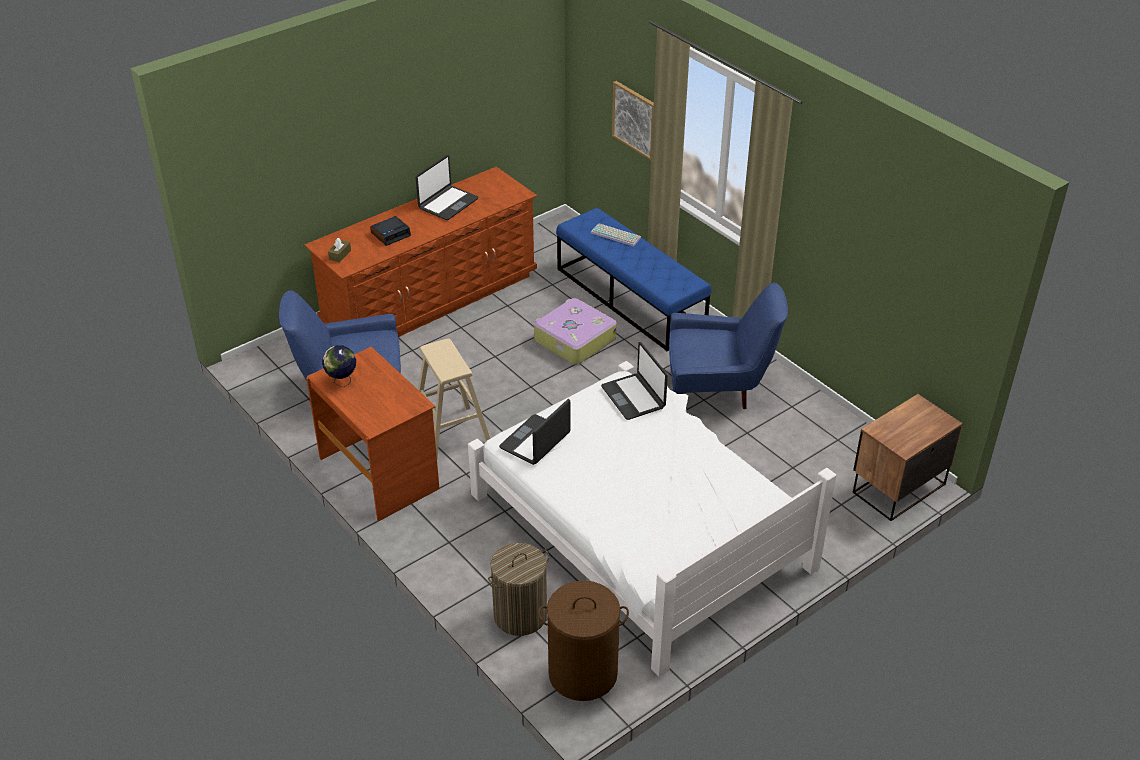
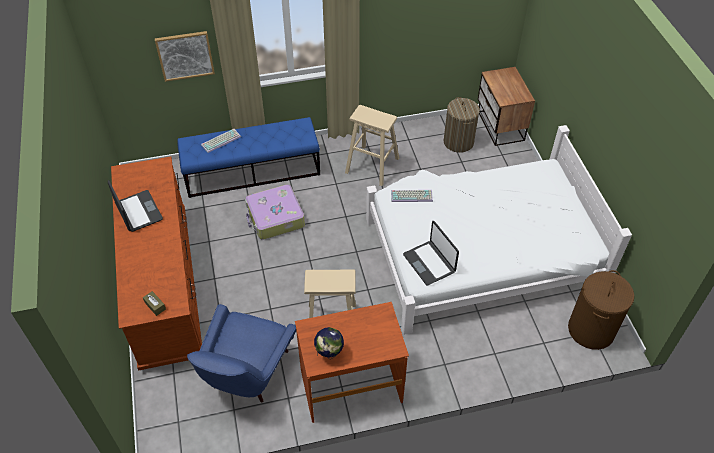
camera: 65 degrees left, 10 degrees up
alarm clock [370,216,411,246] -> none
laundry basket [488,543,549,636] -> laundry basket moved to [444,97,480,153]
laptop [601,342,668,420] -> keyboard [391,190,433,202]
blue armchair [669,283,788,409] -> beige stool [345,105,399,186]

